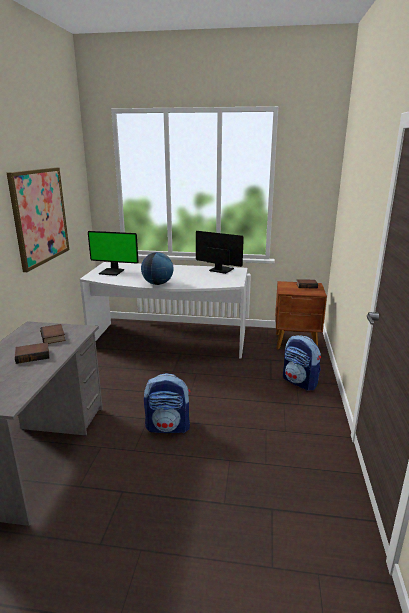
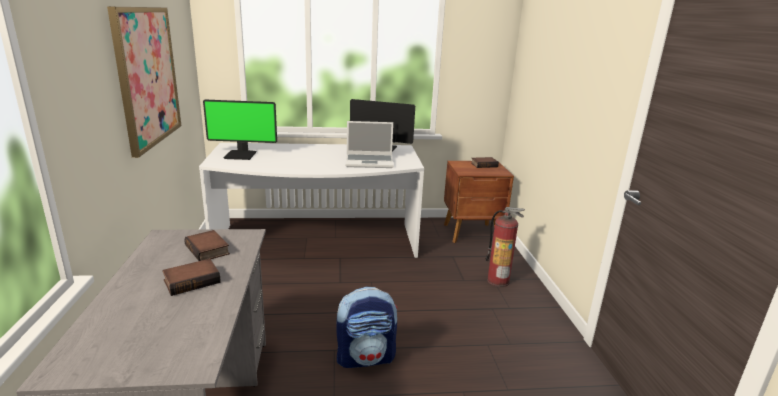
camera: 15 degrees left, 0 degrees up
globe [141,252,174,285] -> none
backpack [283,335,321,391] -> fire extinguisher [485,207,525,287]
none -> laptop [345,121,394,168]

